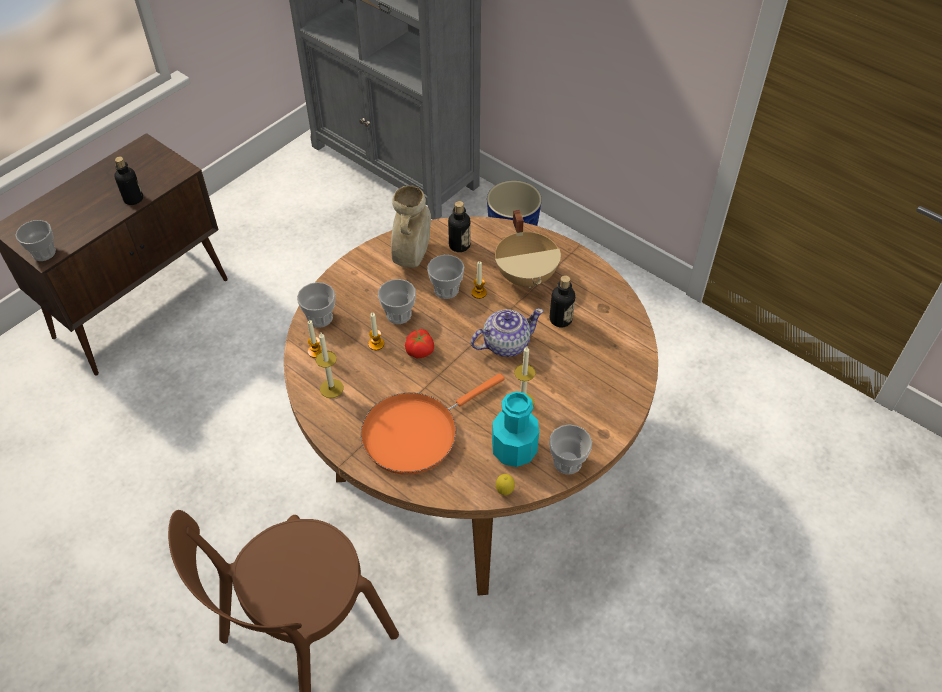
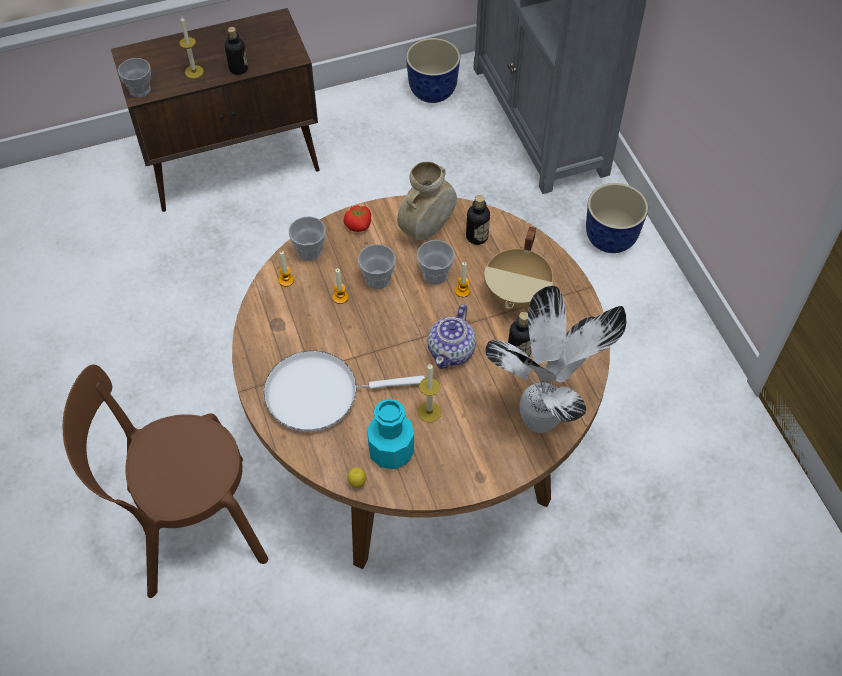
camera: 30 degrees right, 5 degrees up
candle [316,333,344,398] -> candle moved to [179,17,204,78]
orange frying pan [361,373,504,475] -> white frying pan [264,351,425,432]
tomato [405,329,434,358] -> tomato moved to [344,205,371,232]
teapot [471,308,543,357] -> teapot turned 105 degrees clockwise [427,304,476,369]
cup [549,424,592,475] -> none
none -> planter [406,38,460,103]
none -> potted plant [485,286,626,433]

